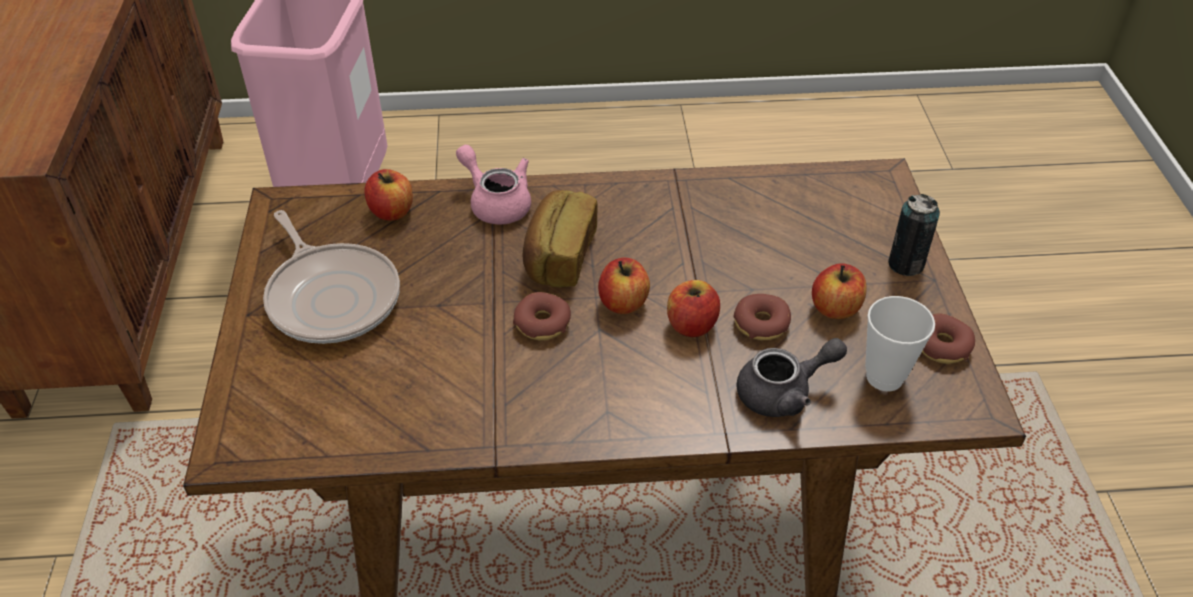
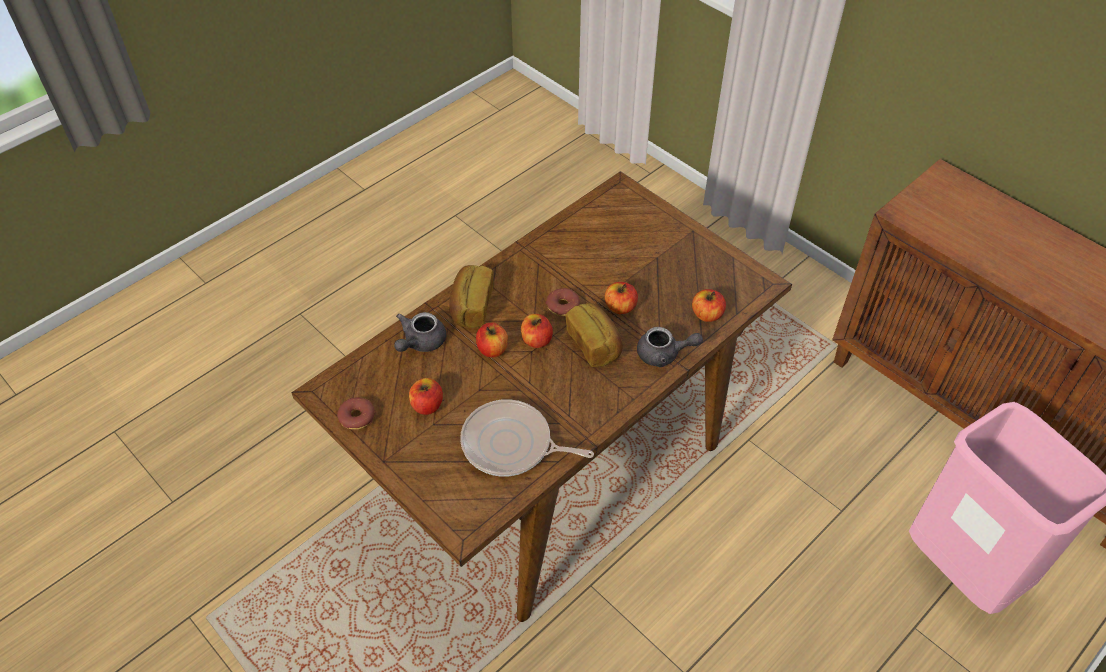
camera: 140 degrees right, 5 degrees up
frying pan [263,210,400,344] -> frying pan moved to [460,399,594,477]
pink teapot [456,145,531,225] -> grey teapot [637,327,703,367]
donut [734,294,791,340] -> none
cup [865,296,935,391] -> none
can [888,194,940,276] -> none
none -> bread [449,265,494,328]
none -> apple [605,282,638,314]

